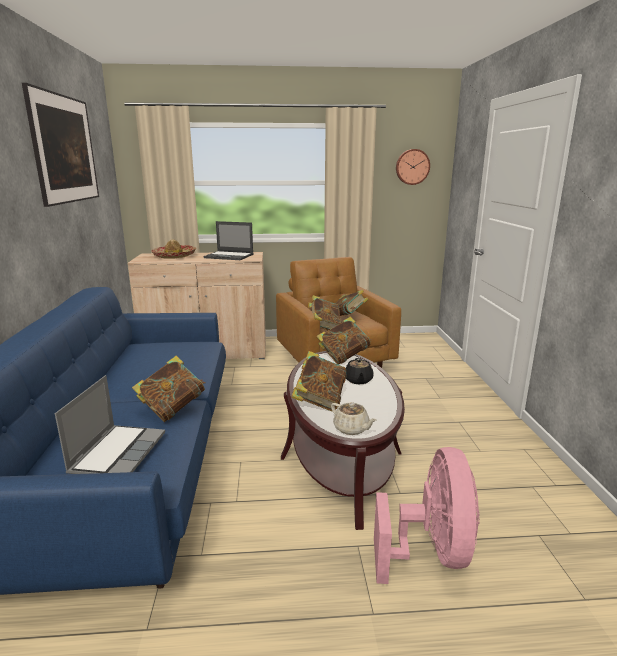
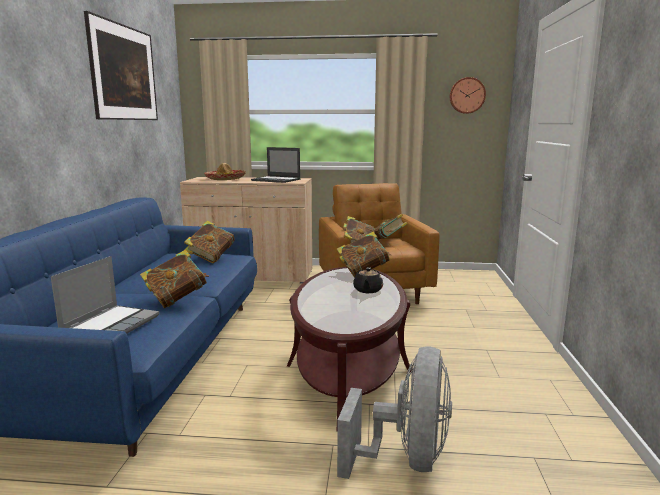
camera: 10 degrees right, 5 degrees down
book [291,351,347,411] -> book moved to [184,220,235,263]
beige teapot [331,402,377,435] -> none
pink fan [374,447,480,584] -> grey fan [337,347,452,479]

